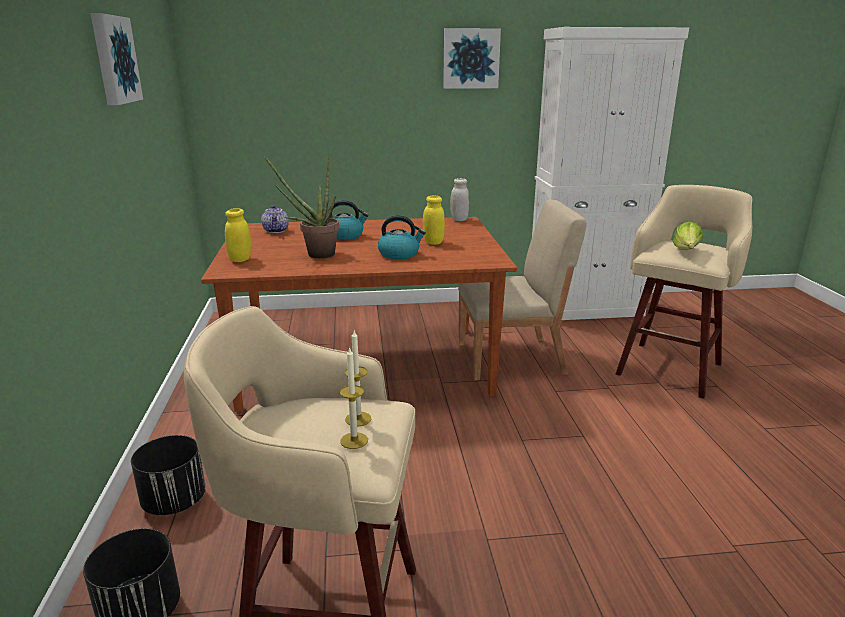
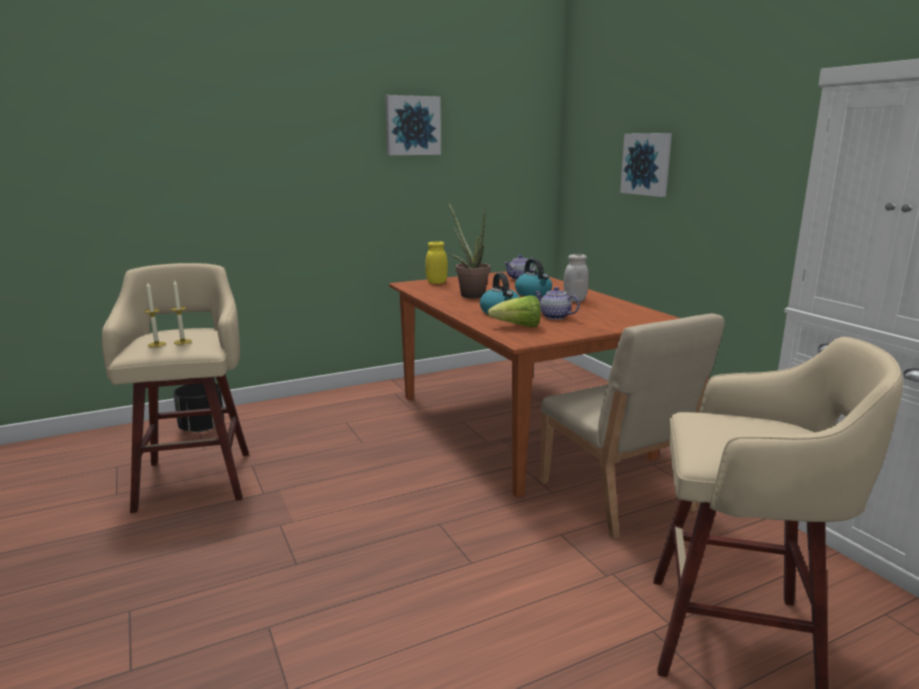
camera: 70 degrees right, 5 degrees down
black planter [131,435,206,515] -> none
yellow jar [423,196,445,245] -> teapot [534,287,580,320]
picture [443,28,501,89] -> picture moved to [620,133,672,197]
white jar [450,178,469,221] -> white jar moved to [564,254,589,302]
lettuce [673,221,703,250] -> lettuce moved to [487,295,541,327]

